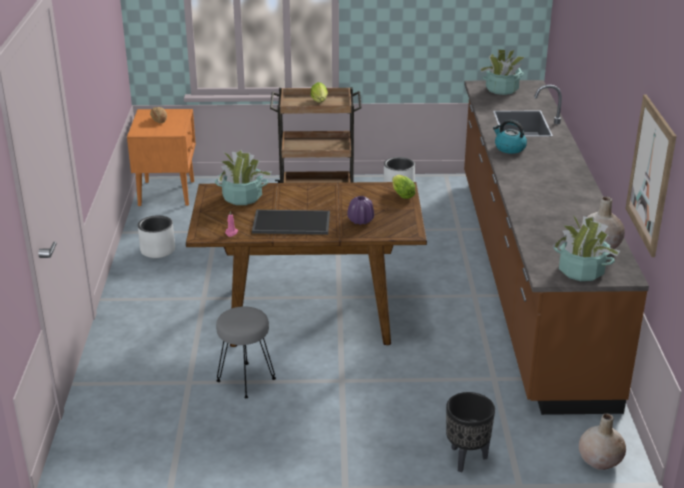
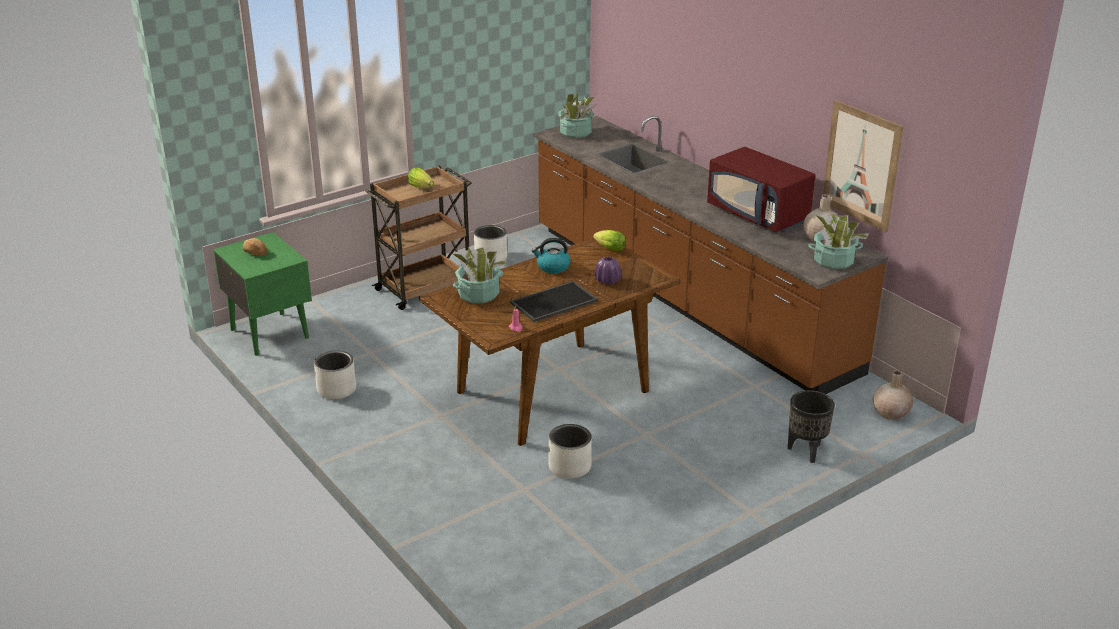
camera: 35 degrees left, 0 degrees up
orange nightstand [127,109,196,206] -> green nightstand [213,232,312,356]
grey stool [216,306,276,398] -> white planter [548,424,592,479]
kettle [493,120,527,154] -> kettle moved to [532,238,571,273]
none -> red microwave [707,147,815,232]

